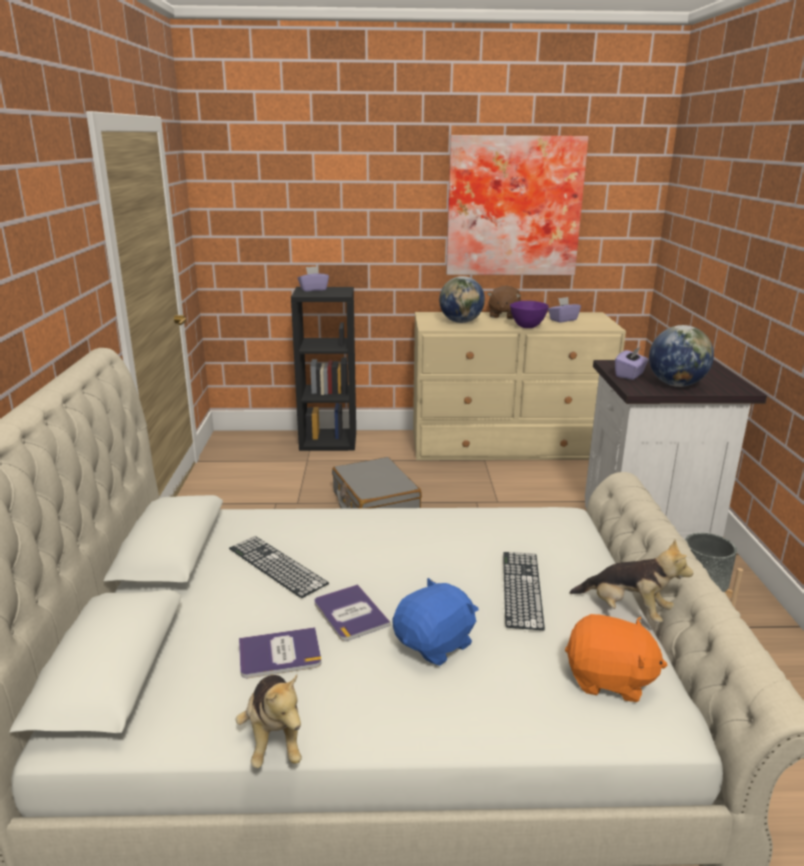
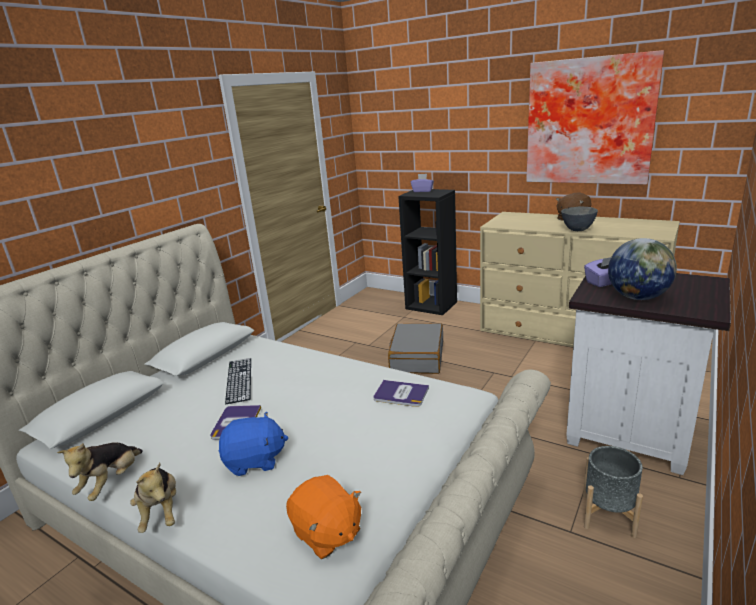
camera: 35 degrees right, 0 degrees up
book [239,627,321,678] -> book moved to [373,380,429,407]
globe [439,276,485,323] -> none
keyboard [503,552,545,630] -> none
purple bowl [510,301,549,328] -> grey bowl [561,207,598,231]
purple tissue box [548,297,581,322] -> none
plush toy [569,539,693,623] -> plush toy moved to [130,463,176,533]

